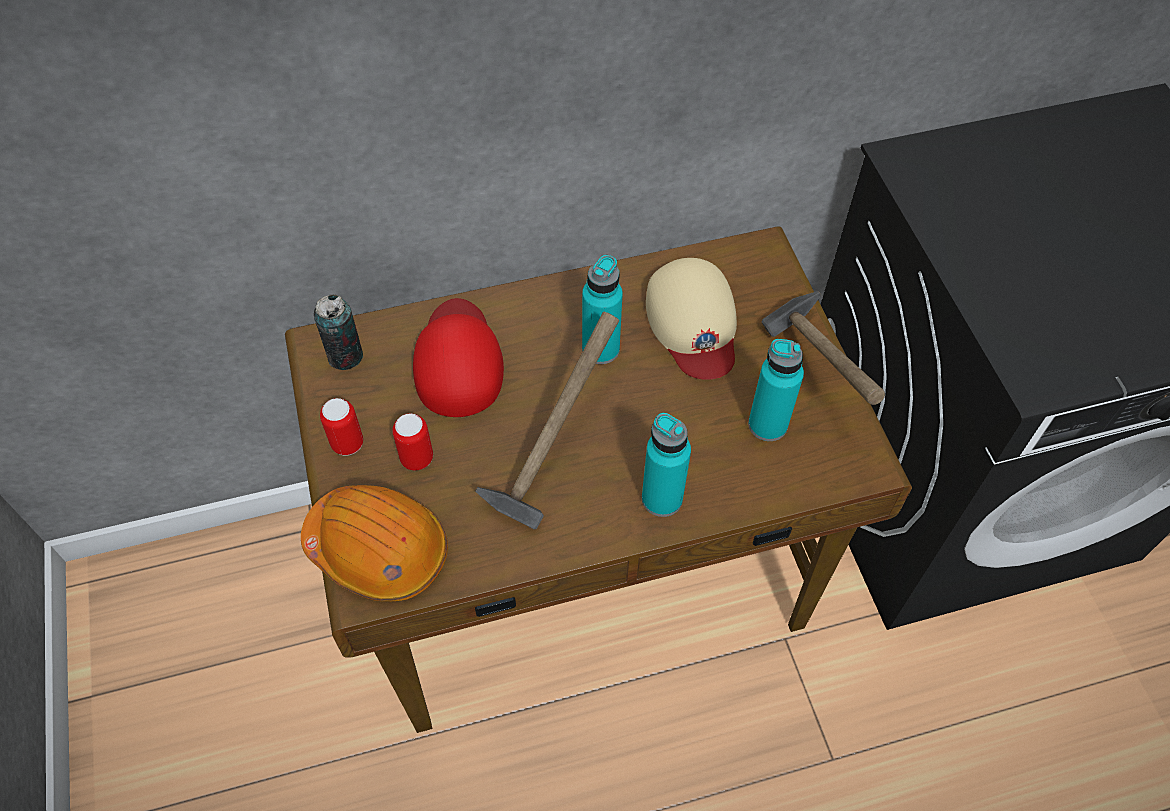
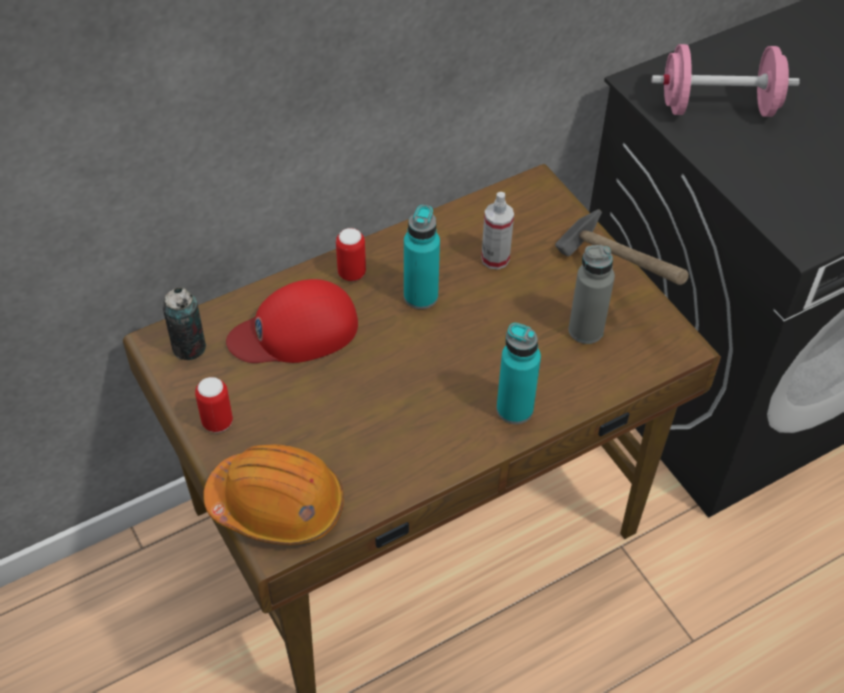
camera: 15 degrees left, 5 degrees down
can [392,413,433,470] -> can moved to [336,228,366,281]
red cap [413,298,504,417] -> red cap turned 90 degrees counterclockwise [226,279,358,363]
hammer [475,312,619,529] -> none
beige cap [646,258,737,380] -> spray bottle [481,192,514,270]
turquoise bottle [748,339,804,441] -> grey bottle [568,245,615,344]
none -> pink dumbbell [652,44,800,117]

